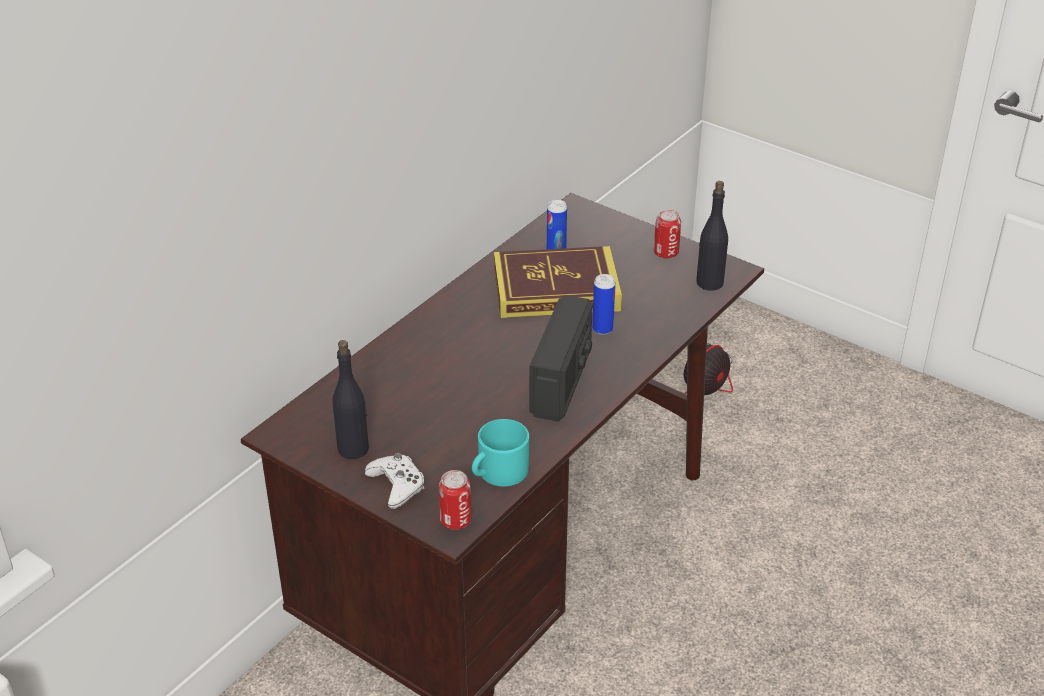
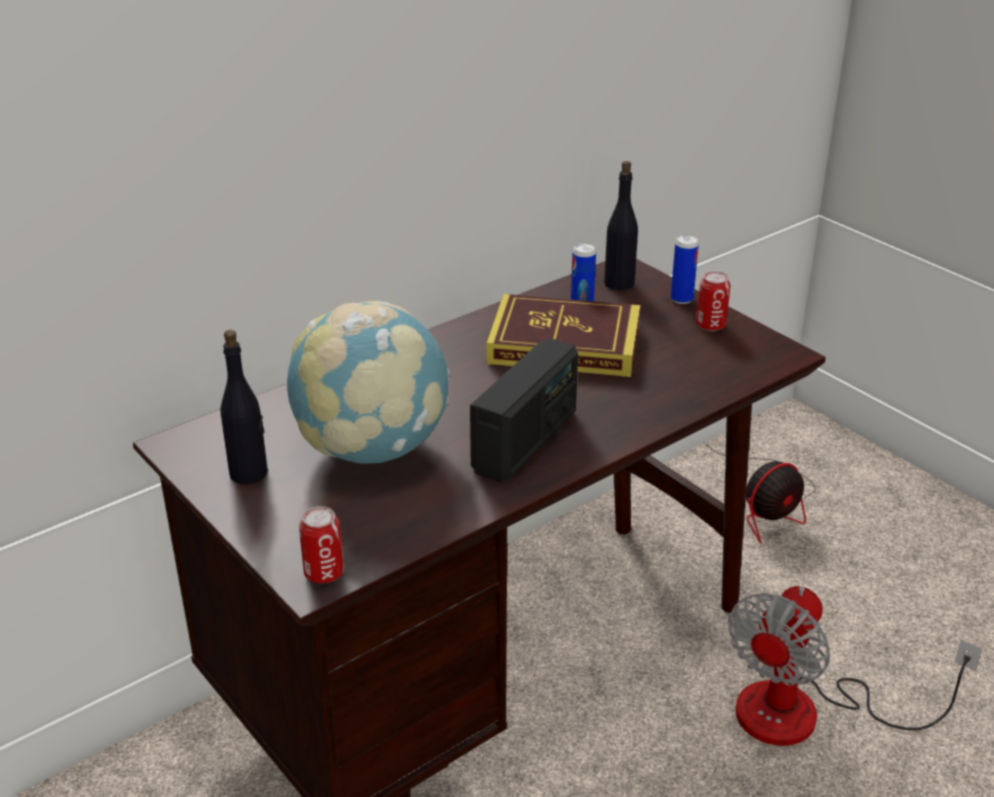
camera: 15 degrees right, 5 degrees down
white game controller [365,453,424,509] -> none
turquoise mug [472,419,529,486] -> none
can [592,274,616,335] -> can moved to [671,235,699,304]
black bottle [696,181,728,291] -> black bottle moved to [604,161,638,291]
none -> globe [287,301,449,464]
none -> fan [728,586,982,746]

